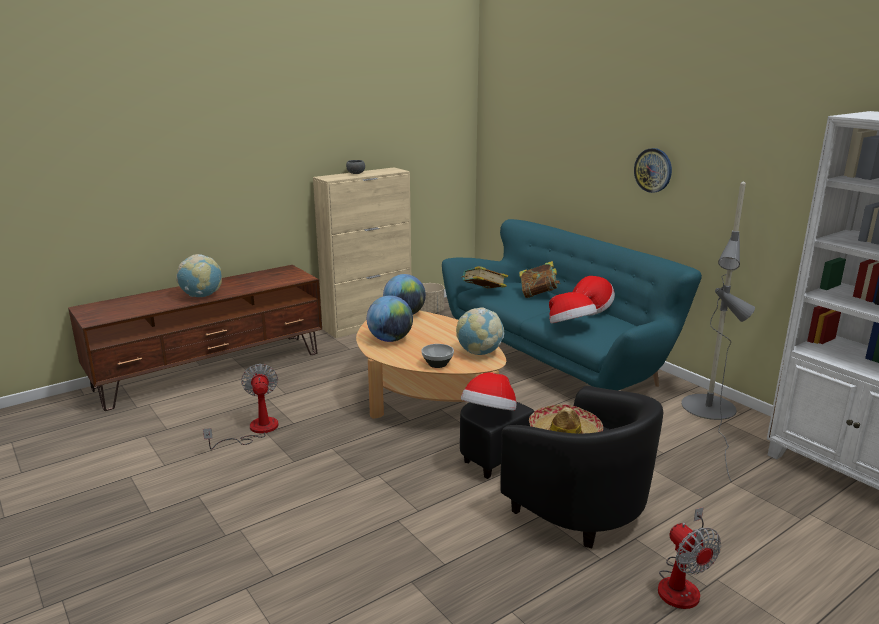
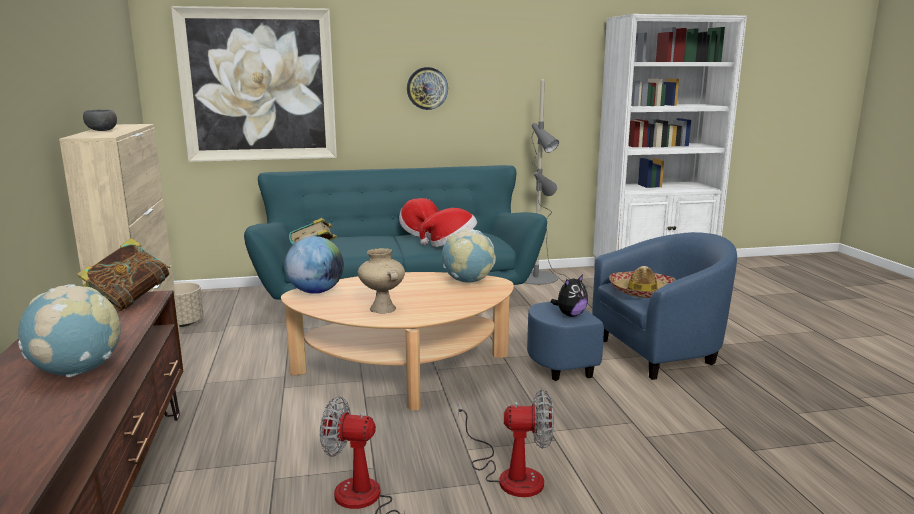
camera: 65 degrees left, 5 degrees down
globe [367,296,413,342] -> beige vase [358,248,405,314]
bowl [421,344,454,368] -> none
black armchair [460,386,664,548] -> blue armchair [527,232,737,381]
hat [461,372,517,411] -> plush toy [551,274,588,317]
book [519,261,561,298] -> book moved to [77,238,170,311]
fan [658,507,721,609] -> fan moved to [458,390,554,497]
none -> picture [171,6,337,162]

